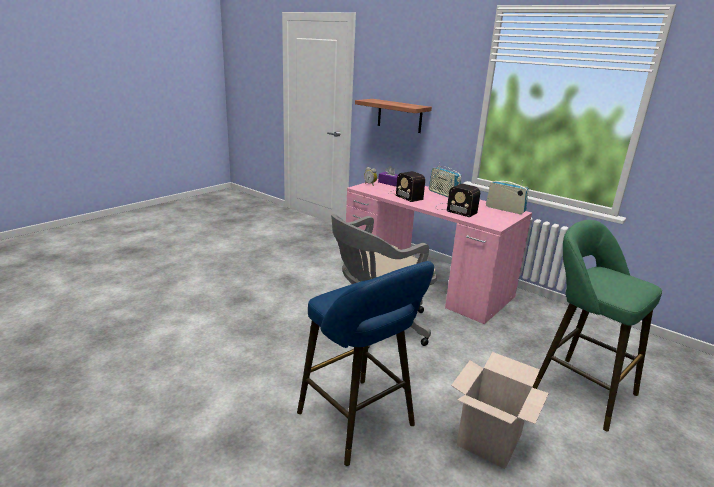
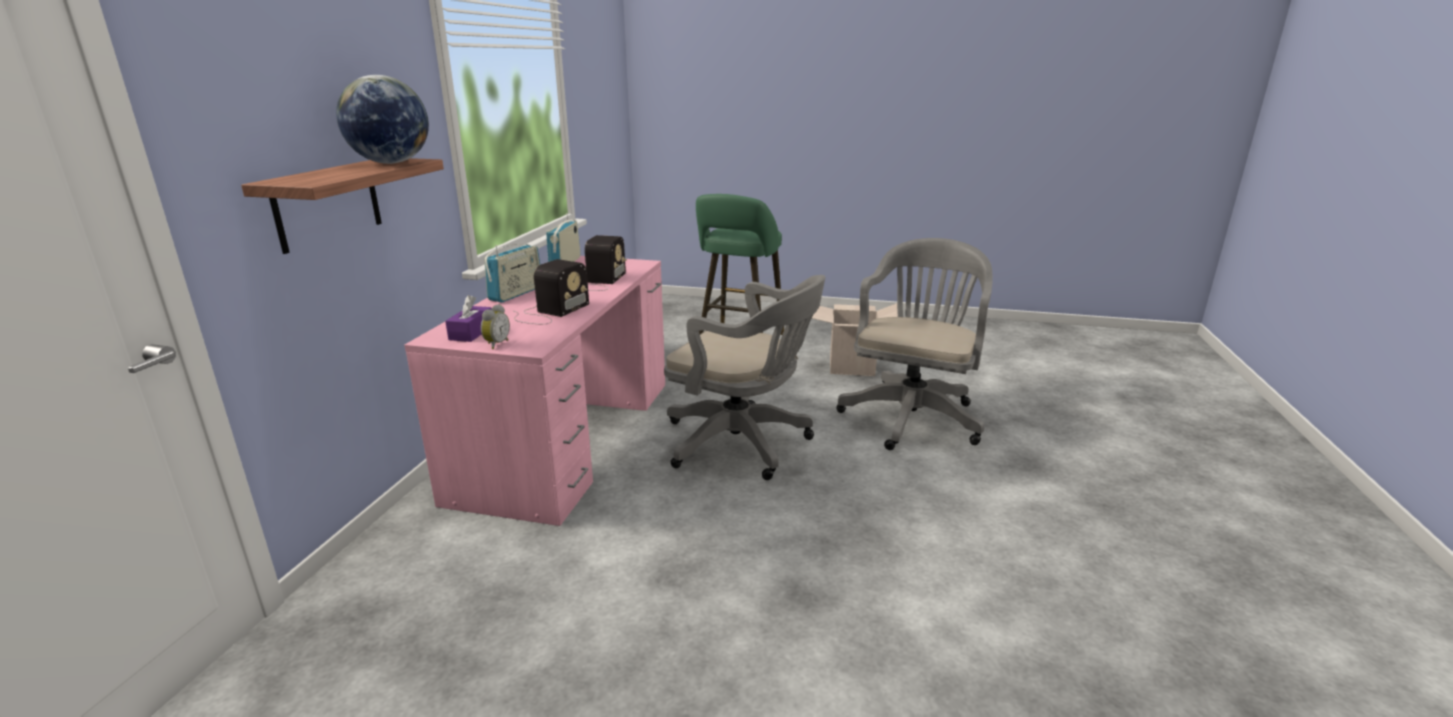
camera: 115 degrees left, 0 degrees up
blue stool [297,261,434,466] -> grey office chair [836,238,993,450]
none -> globe [336,75,429,164]

